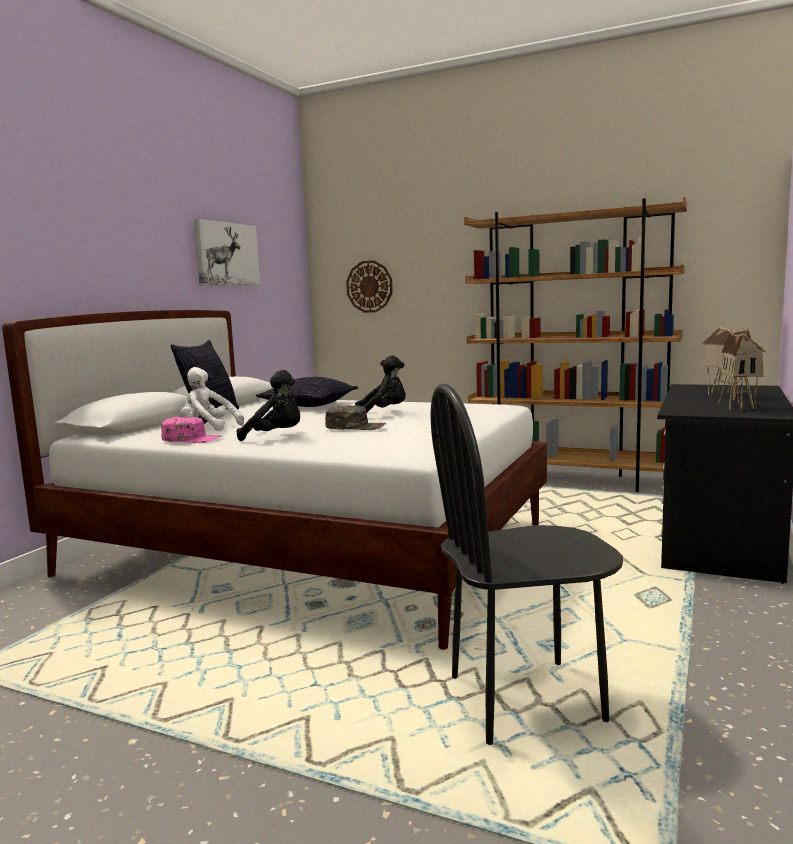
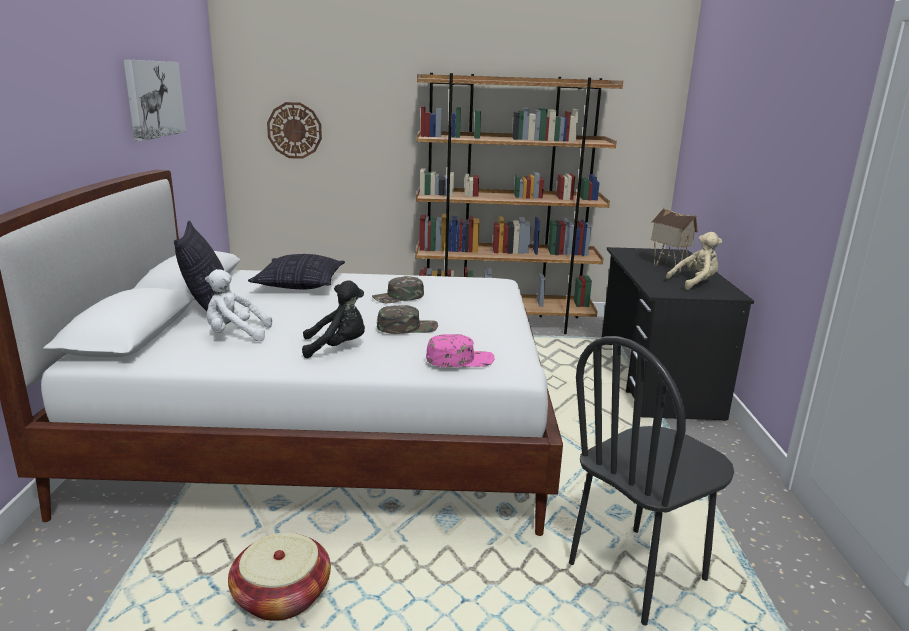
camera: 25 degrees left, 10 degrees up
pink cap [161,417,223,443] -> pink cap moved to [426,334,495,367]
black plush toy [355,355,406,412] -> green cap [372,276,424,303]
toy house [719,331,766,411] -> beige plush toy [666,232,722,290]
none -> basket [228,533,331,621]

